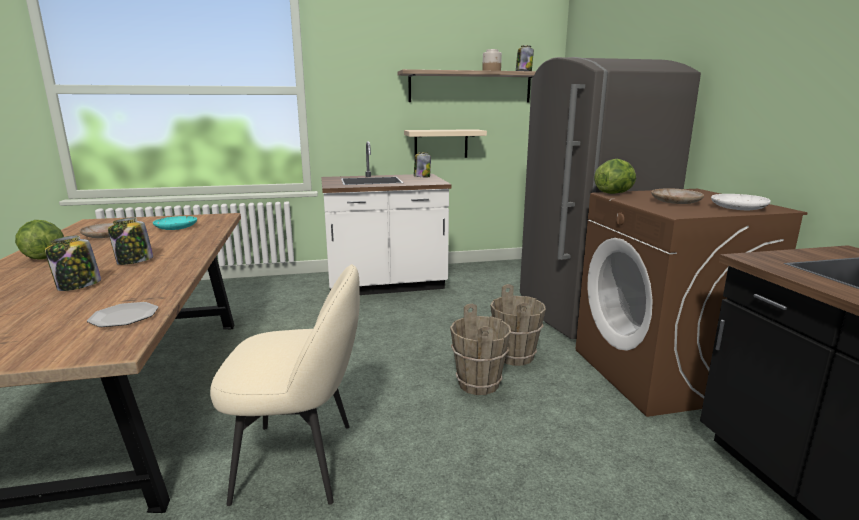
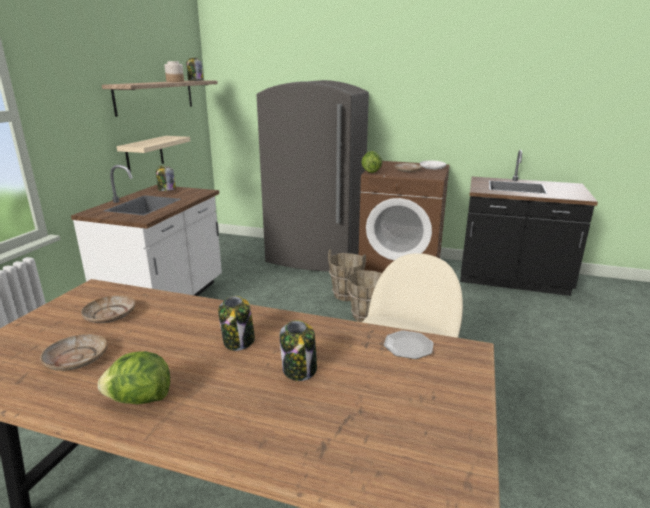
camera: 60 degrees left, 5 degrees up
turquoise plate [153,216,197,230] -> beige plate [81,295,135,323]

